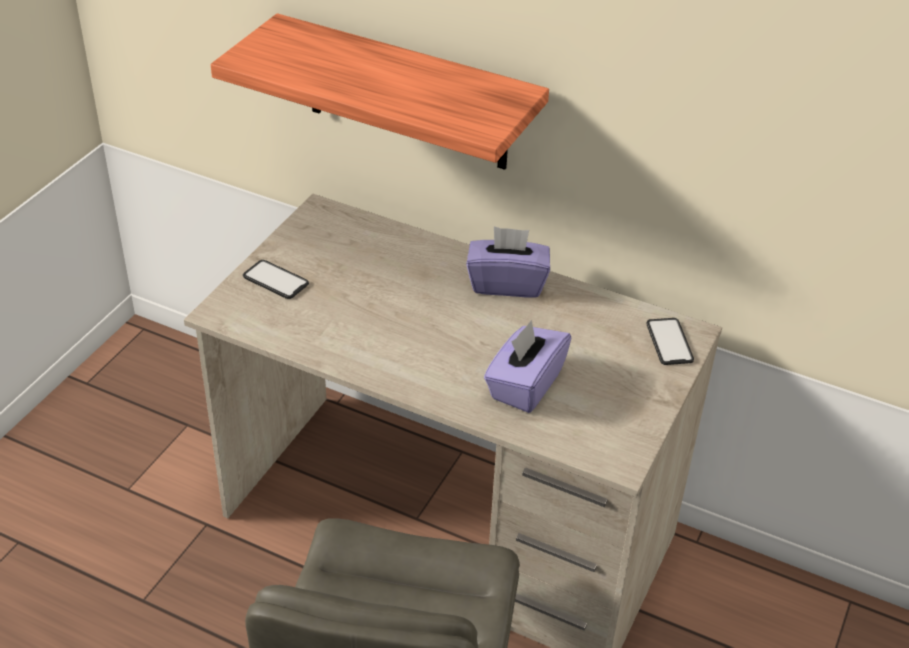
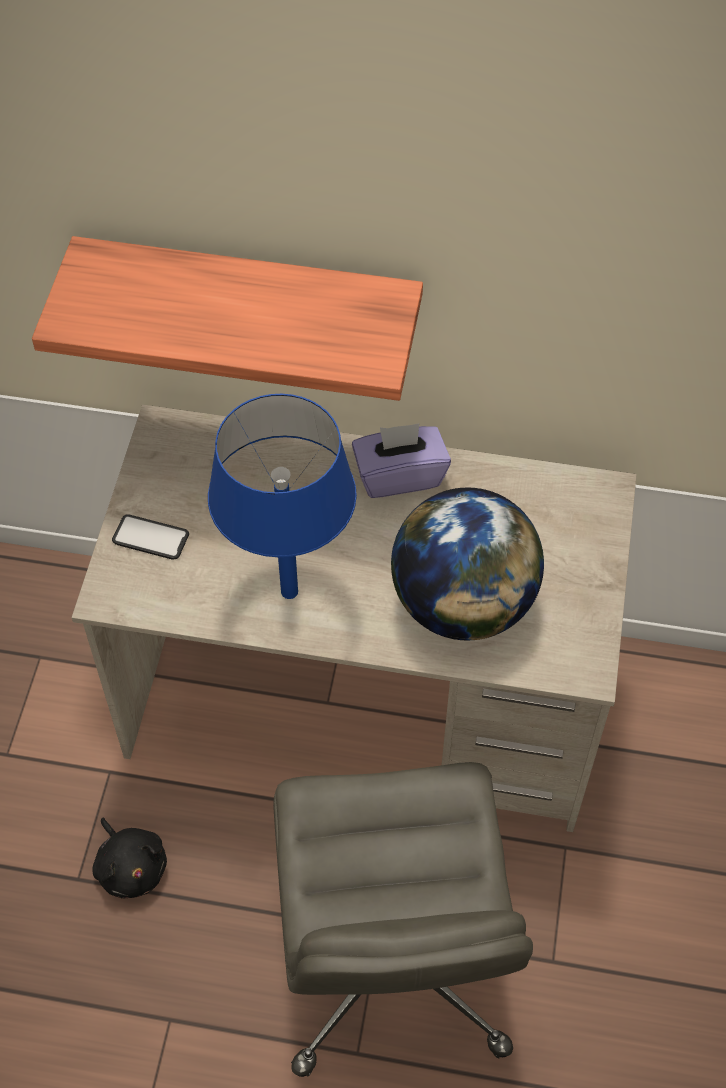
camera: 15 degrees left, 15 degrees up
purple tissue box [484,320,572,413] -> globe [391,488,544,640]
phone [647,318,694,365] -> none
none -> black plush toy [92,818,167,899]
none -> blue table lamp [208,394,357,599]

